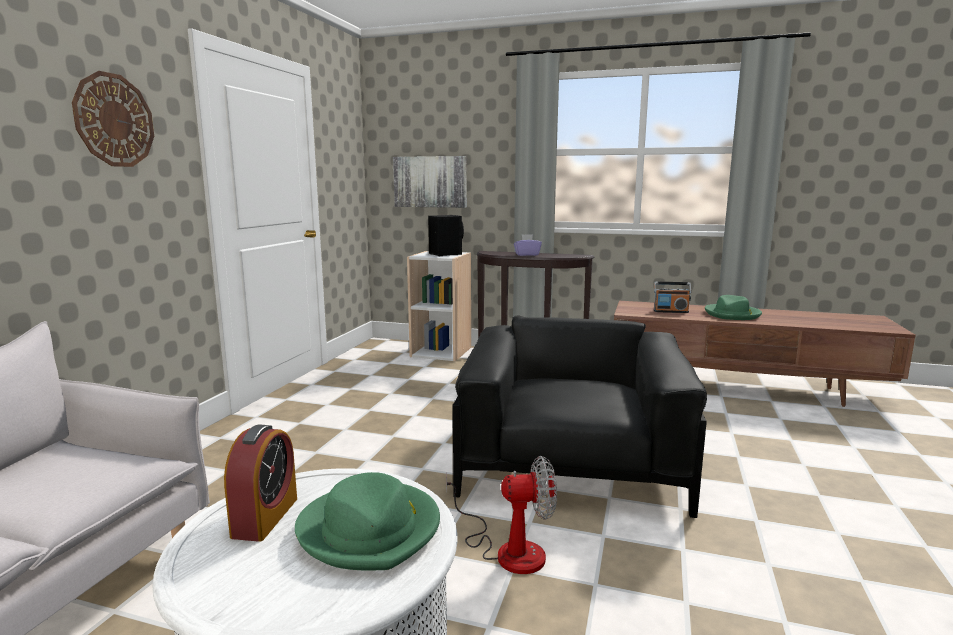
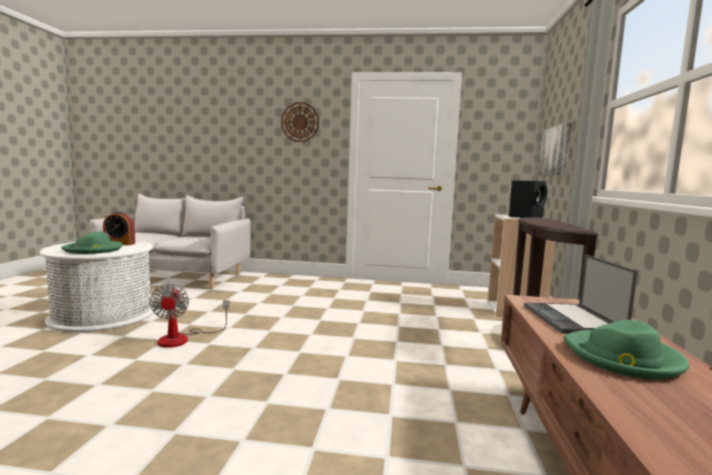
camera: 80 degrees right, 5 degrees down
black armchair [453,315,707,518] -> none
purple tissue box [514,234,542,256] -> none
radio [654,282,691,313] -> laptop [524,254,638,334]

